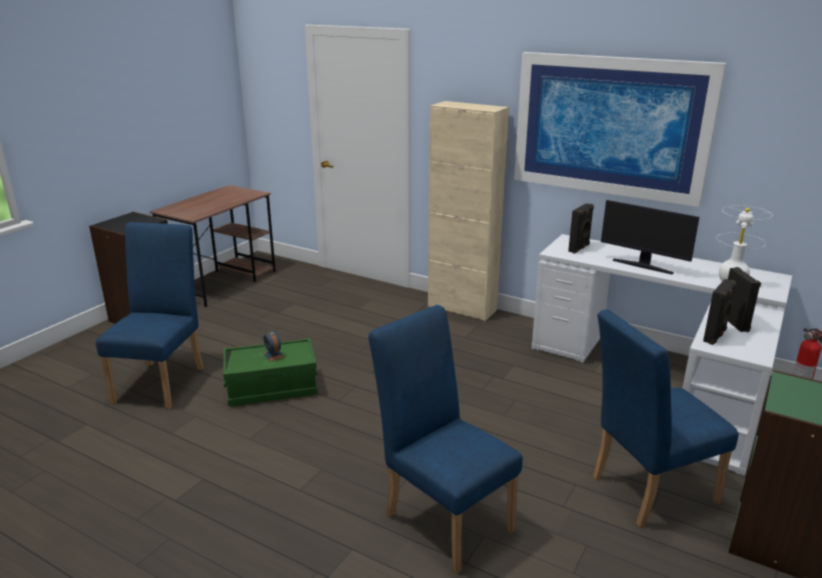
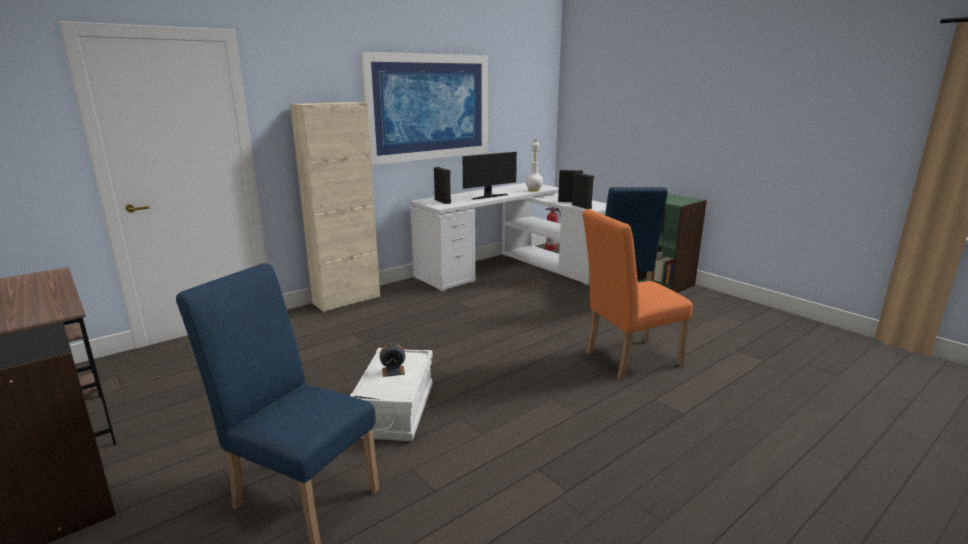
camera: 70 degrees left, 5 degrees down
green storage box [223,338,318,406] -> white storage box [350,348,433,441]
blue chair [368,305,523,574] -> orange chair [582,209,693,380]

